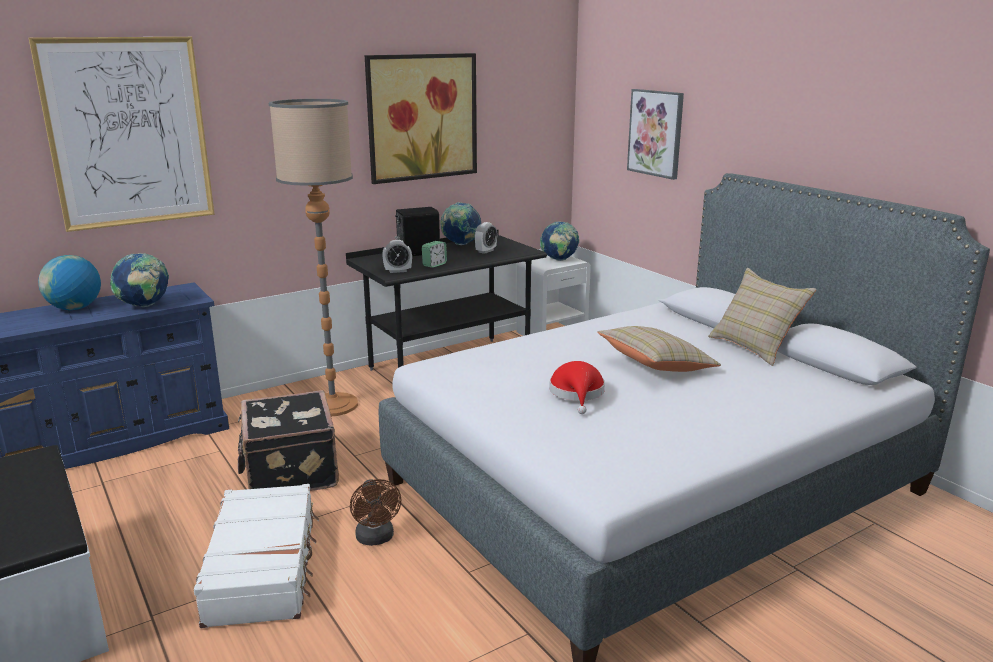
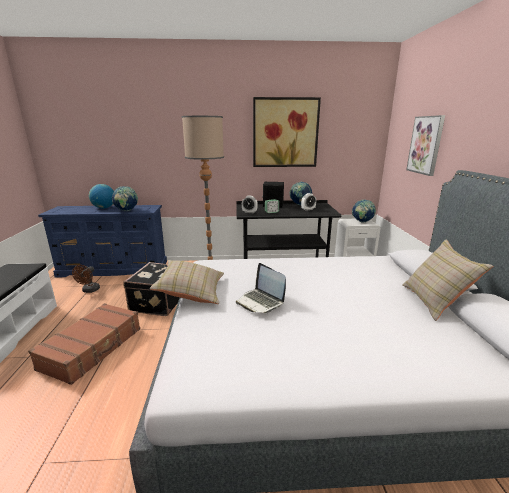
camera: 30 degrees right, 0 degrees up
picture [29,37,215,232] -> none
white suitcase [194,484,319,628] -> brown suitcase [28,303,140,385]
brown fan [350,479,401,546] -> brown fan moved to [72,265,100,293]
red hat [549,361,605,414] -> laptop [236,263,286,313]
beige pillow [597,326,721,372] -> beige pillow moved to [150,260,224,304]

